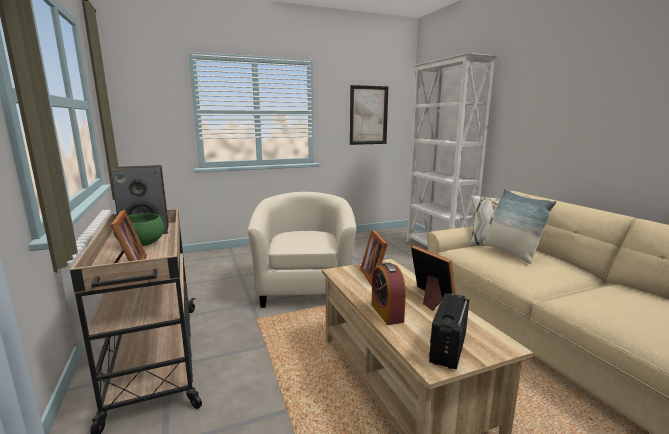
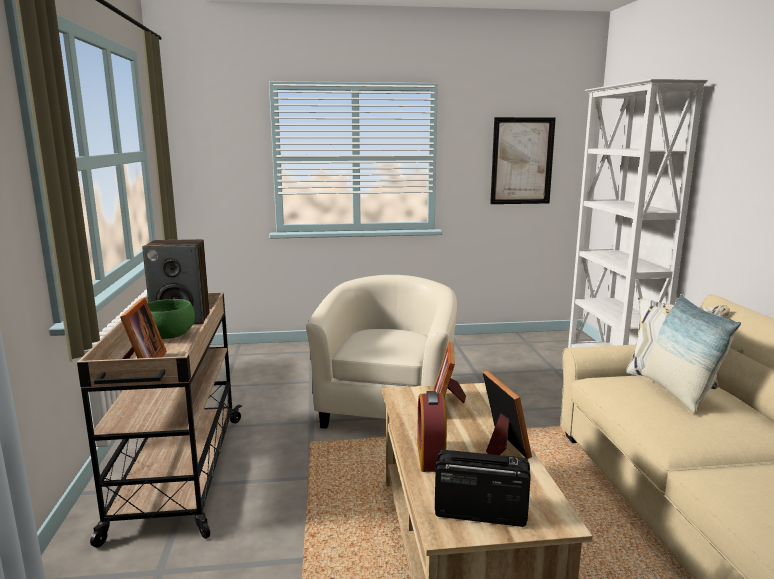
camera: 15 degrees right, 0 degrees up
radio [429,293,469,370] -> radio turned 60 degrees clockwise [435,450,531,527]

